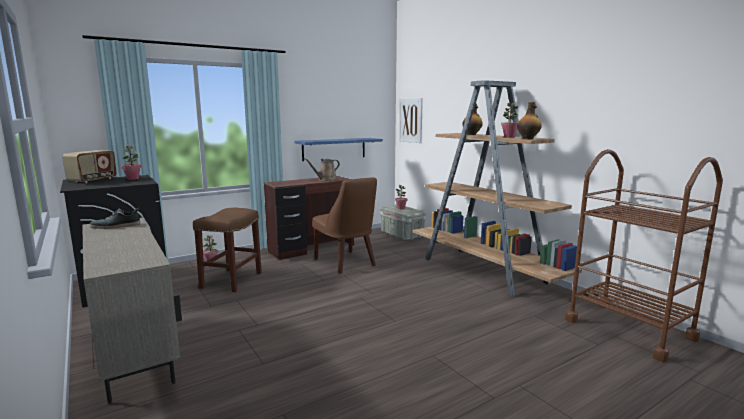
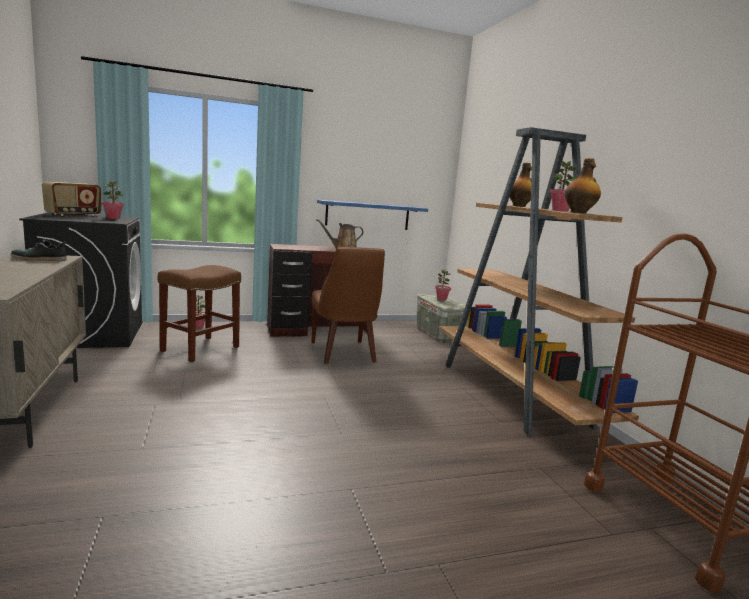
camera: 15 degrees right, 0 degrees up
picture [399,98,423,143] -> none

